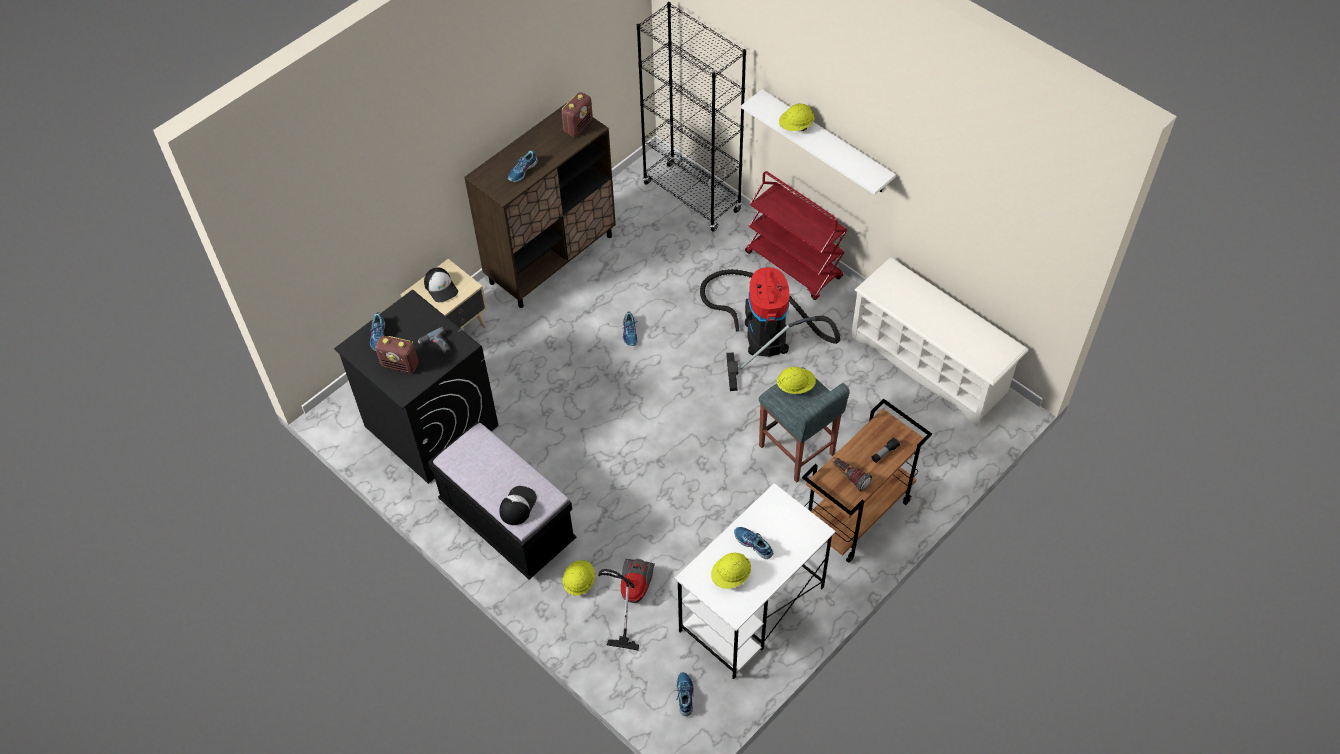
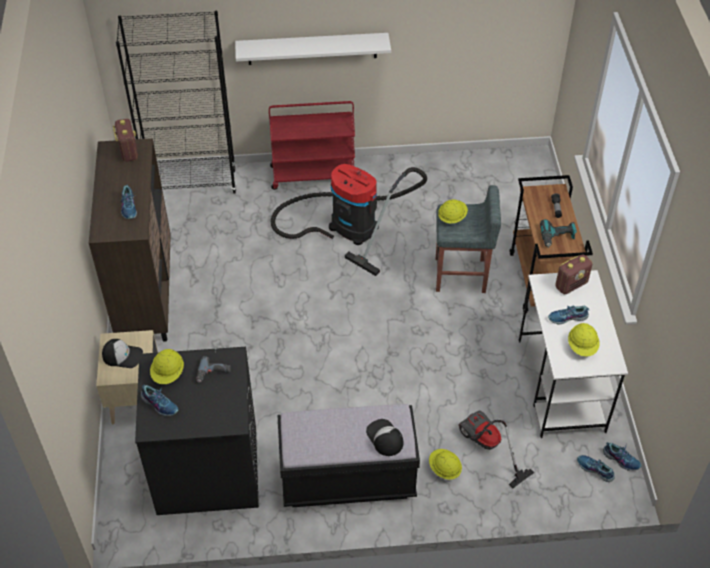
camera: 50 degrees left, 5 degrees down
radio [375,336,418,373] -> radio moved to [555,254,592,294]
shoe [622,311,638,346] -> shoe moved to [603,442,642,471]
yellow hard hat [779,104,815,131] -> yellow hard hat moved to [150,349,184,384]
flashlight [832,457,872,491] -> power drill [540,219,577,248]
white shoe rack [851,258,1028,427] -> none

